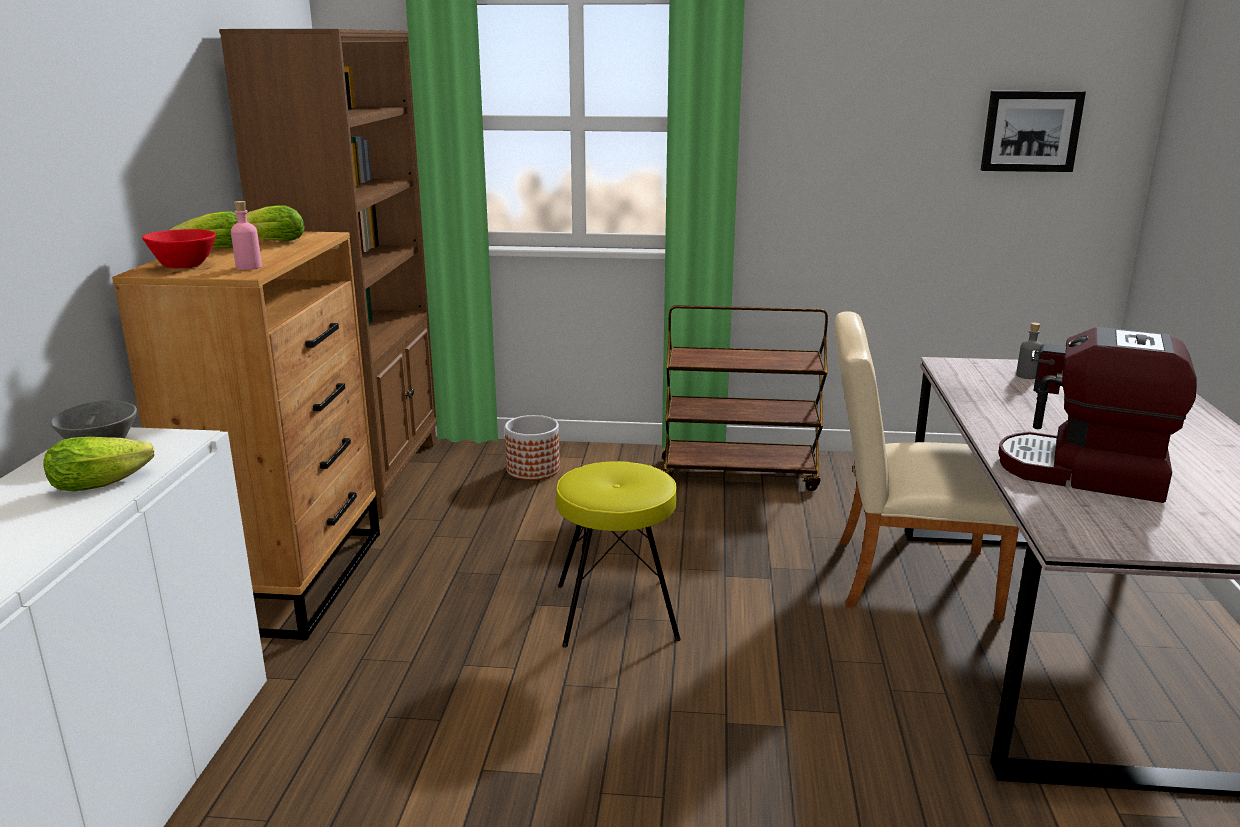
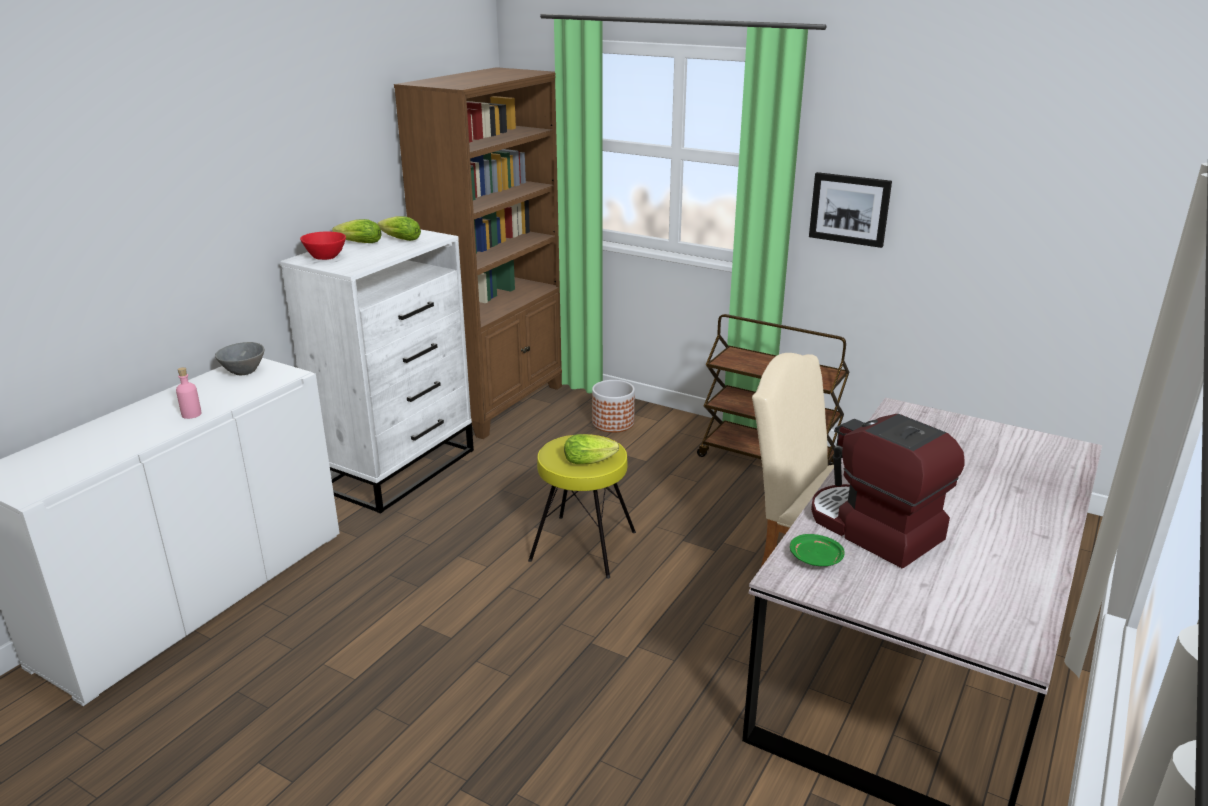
camera: 25 degrees right, 5 degrees up
lettuce [43,436,154,492] -> lettuce moved to [564,434,619,464]
brown dresser [112,231,380,640] -> white dresser [280,229,474,514]
pink bottle [231,201,262,270] -> pink bottle moved to [176,367,202,419]
picture [981,91,1086,172] -> picture moved to [809,172,892,248]
grey bottle [1016,323,1042,379] -> none
none -> green plate [790,534,845,566]

